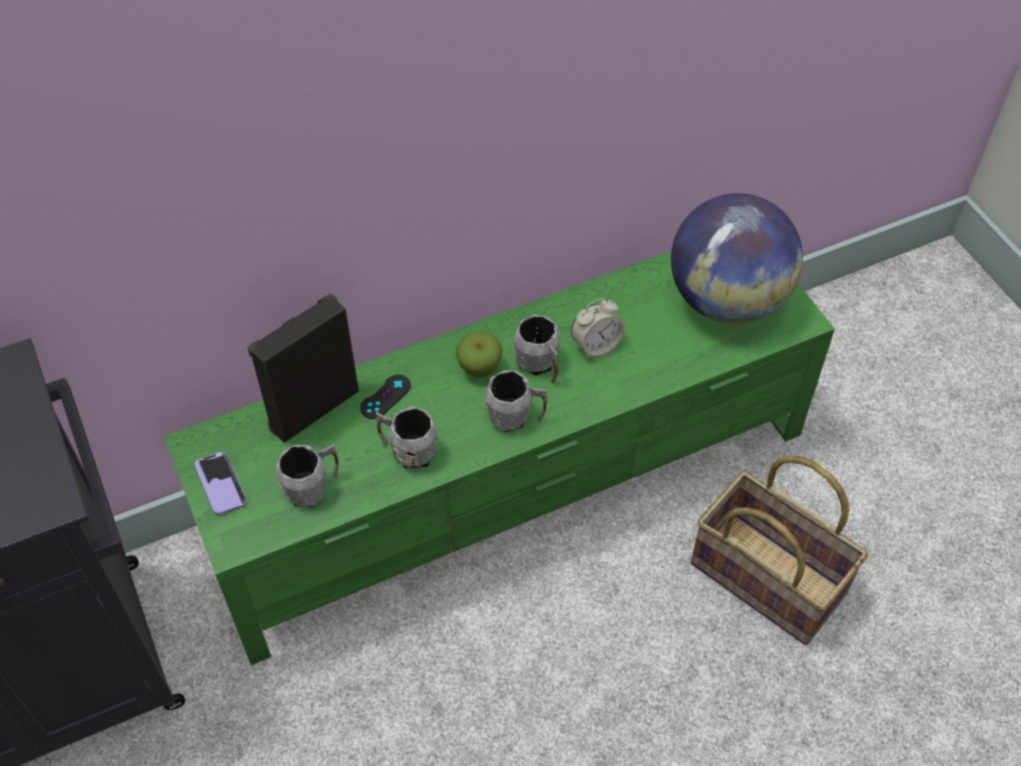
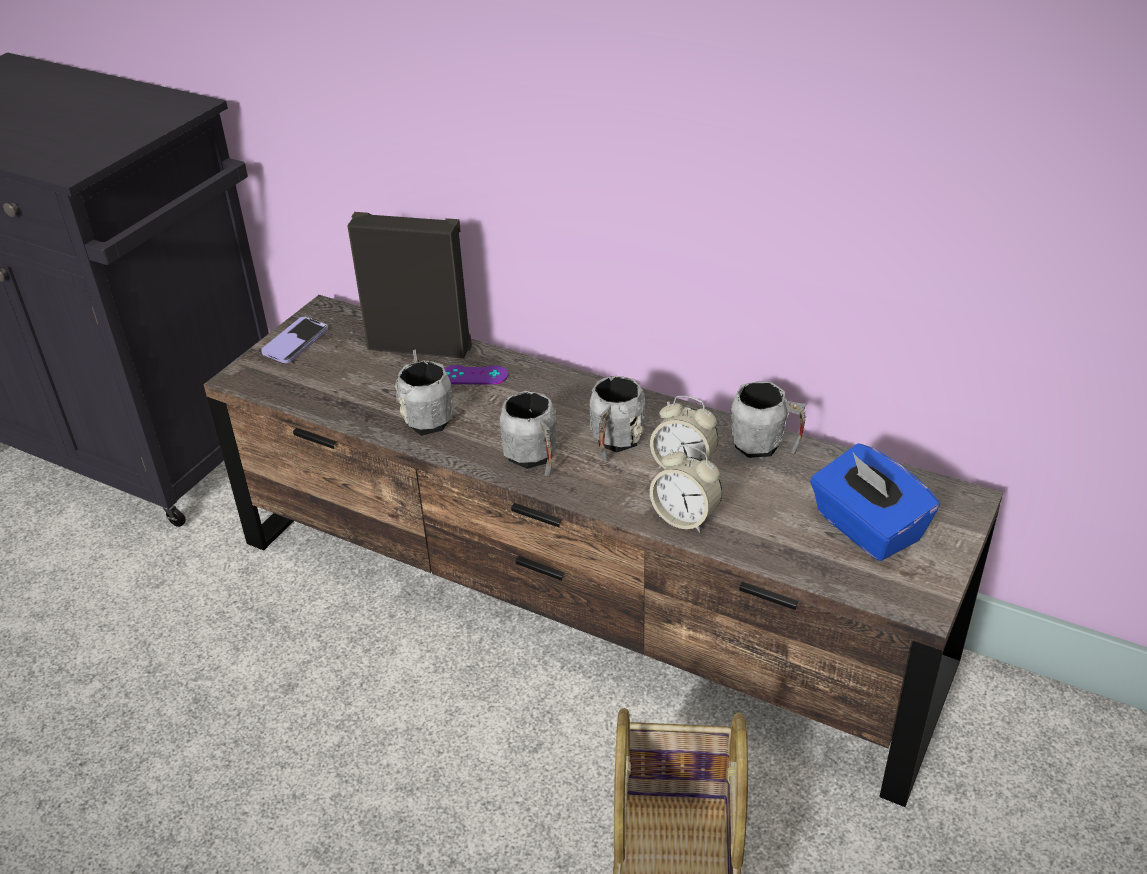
camera: 55 degrees right, 15 degrees down
green tv stand [163,251,835,665] -> brown tv stand [204,295,1003,807]
grey mug [276,444,339,507] -> grey mug moved to [731,381,806,458]
black game controller [360,375,411,419] -> purple game controller [444,365,508,385]
apple [456,331,503,377] -> none
globe [671,193,803,324] -> blue tissue box [810,443,940,561]
none -> alarm clock [650,445,722,533]

